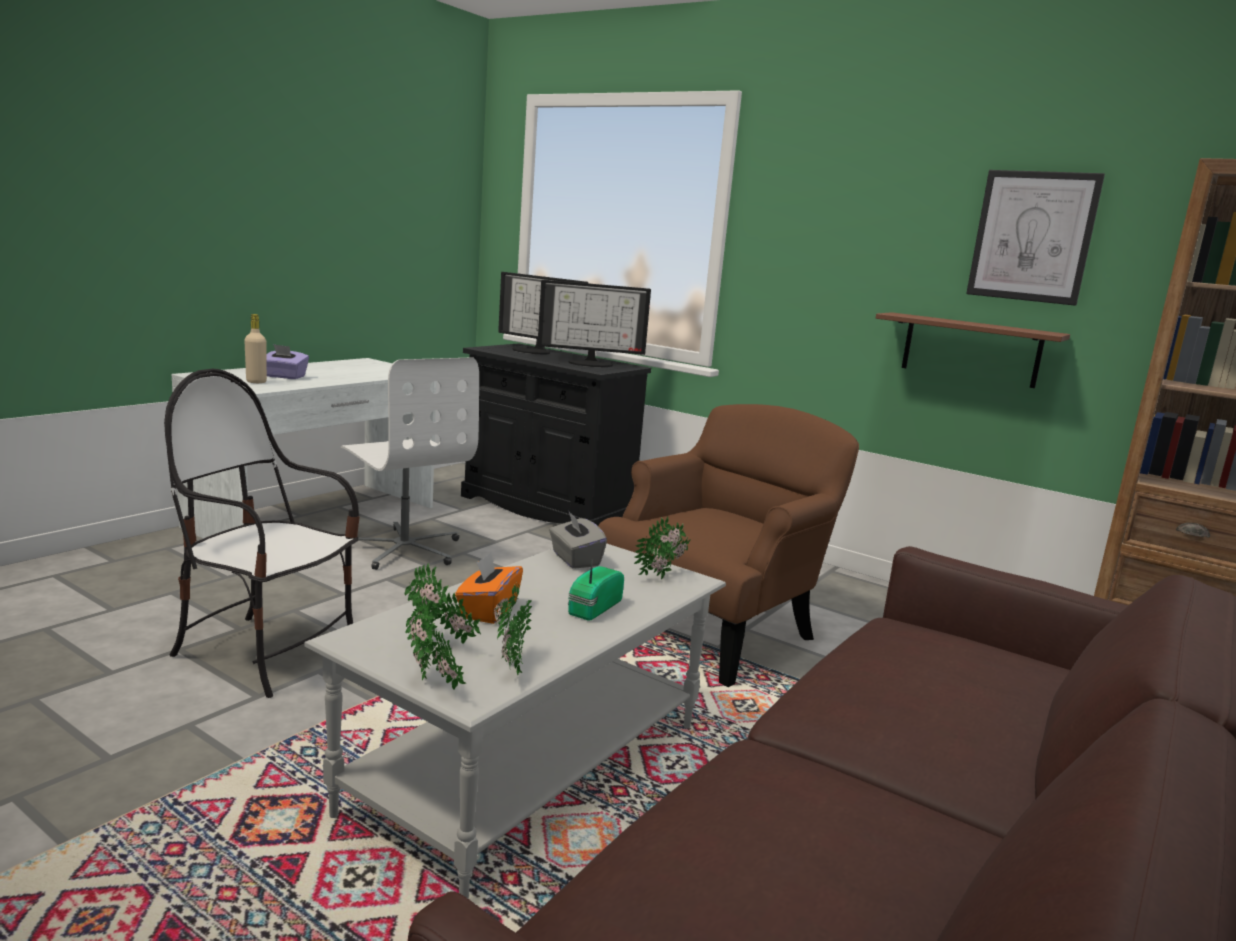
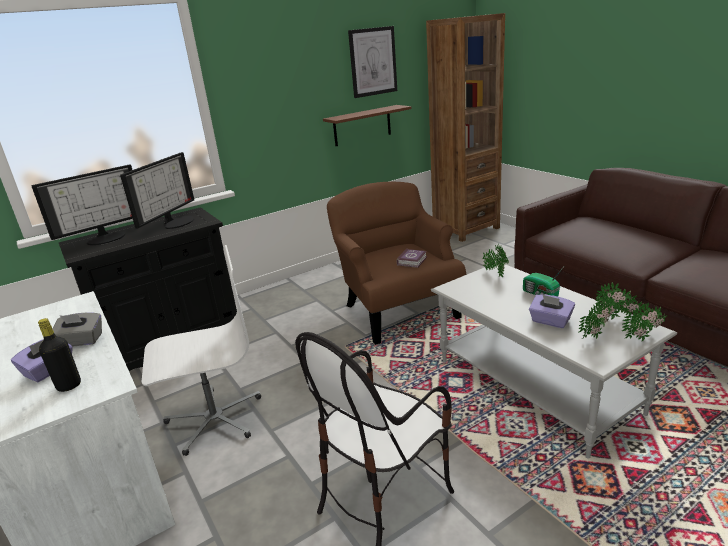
camera: 65 degrees left, 10 degrees up
beige bottle [244,314,267,383] -> black bottle [38,318,81,392]
orange tissue box [455,552,523,624] -> purple tissue box [529,294,575,328]
grey tissue box [549,512,607,569] -> grey tissue box moved to [53,313,102,347]
none -> book [397,249,427,268]

